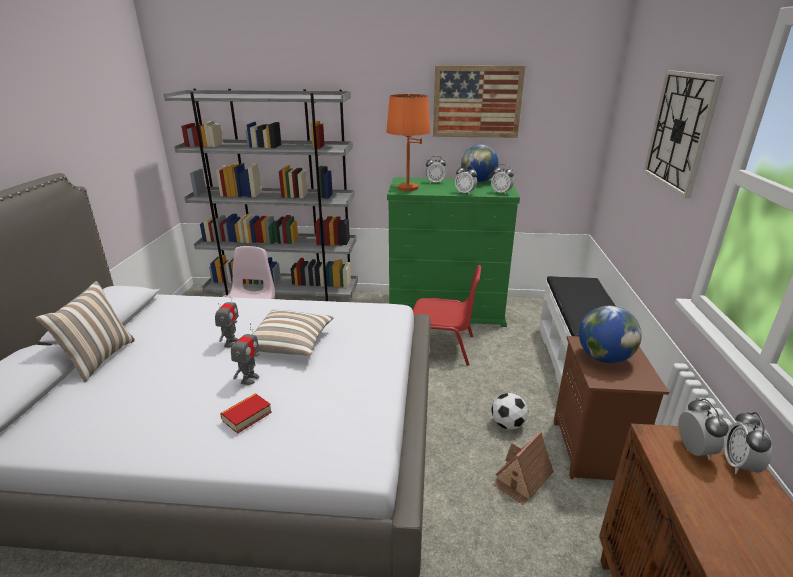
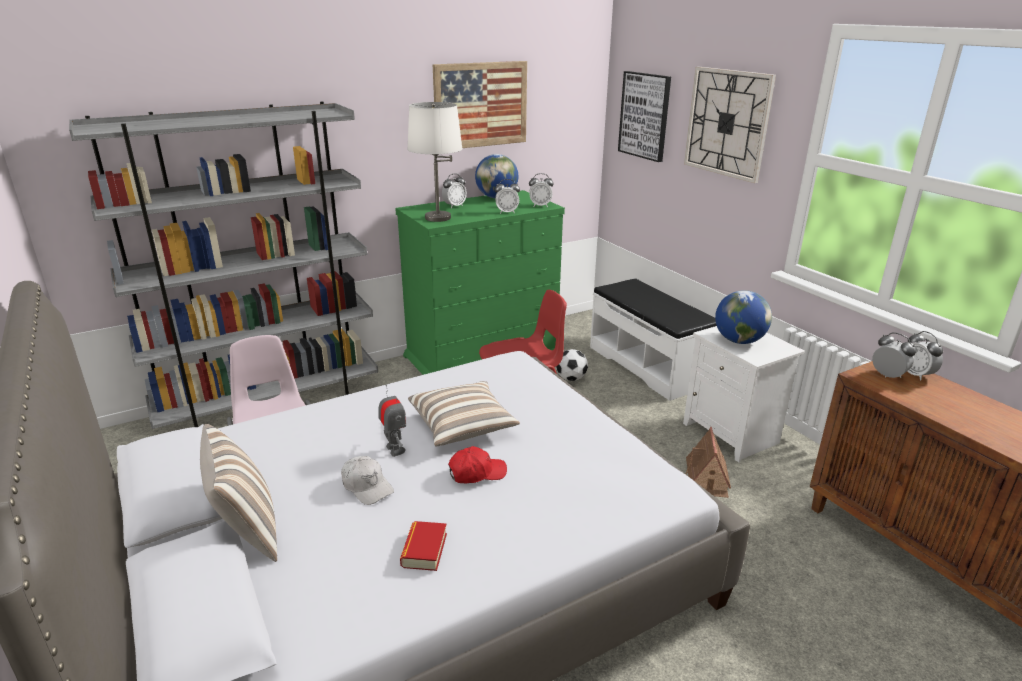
camera: 35 degrees left, 0 degrees up
book [220,393,272,434] -> book moved to [400,521,447,571]
toy robot [231,323,259,385] -> red cap [448,446,507,483]
orange table lamp [386,94,430,191] -> white table lamp [407,102,462,222]
football [491,393,528,429] -> football moved to [556,349,588,381]
brown nightstand [554,336,669,480] -> white nightstand [683,326,805,462]
none -> white cap [341,456,394,505]
none -> picture [618,71,671,162]

